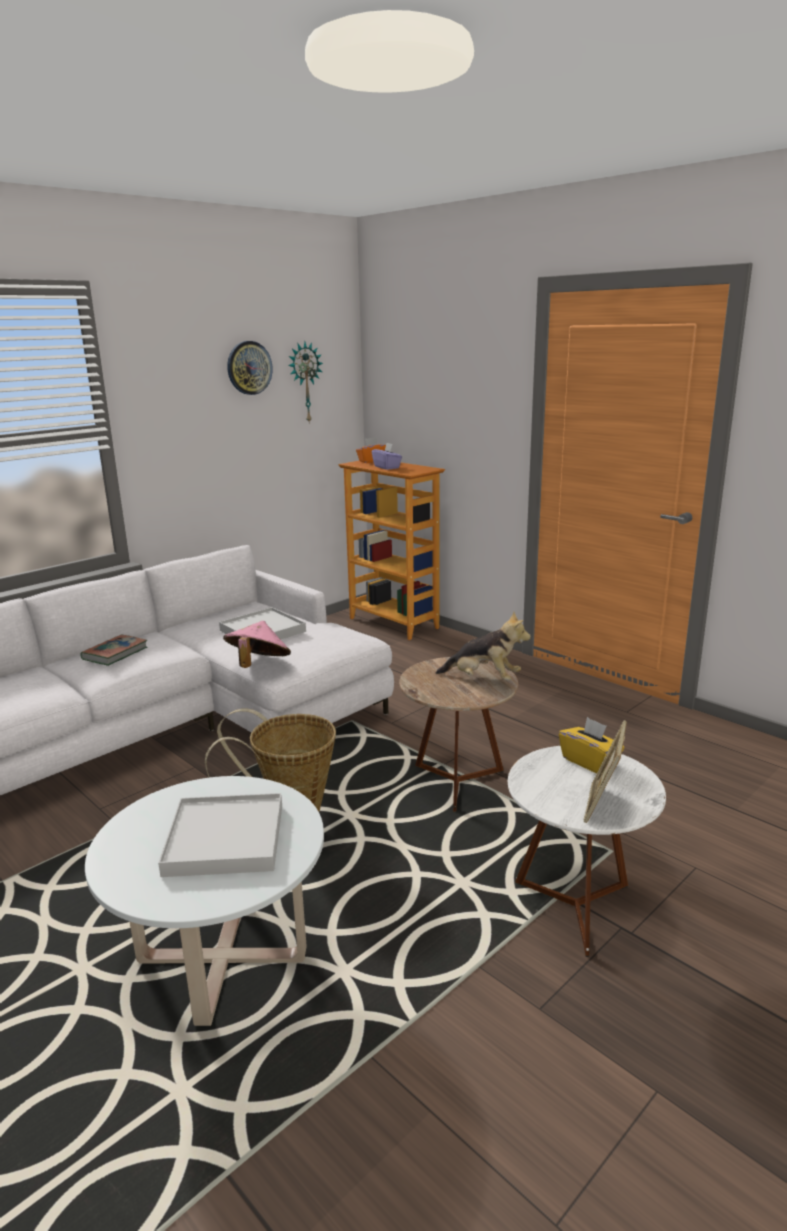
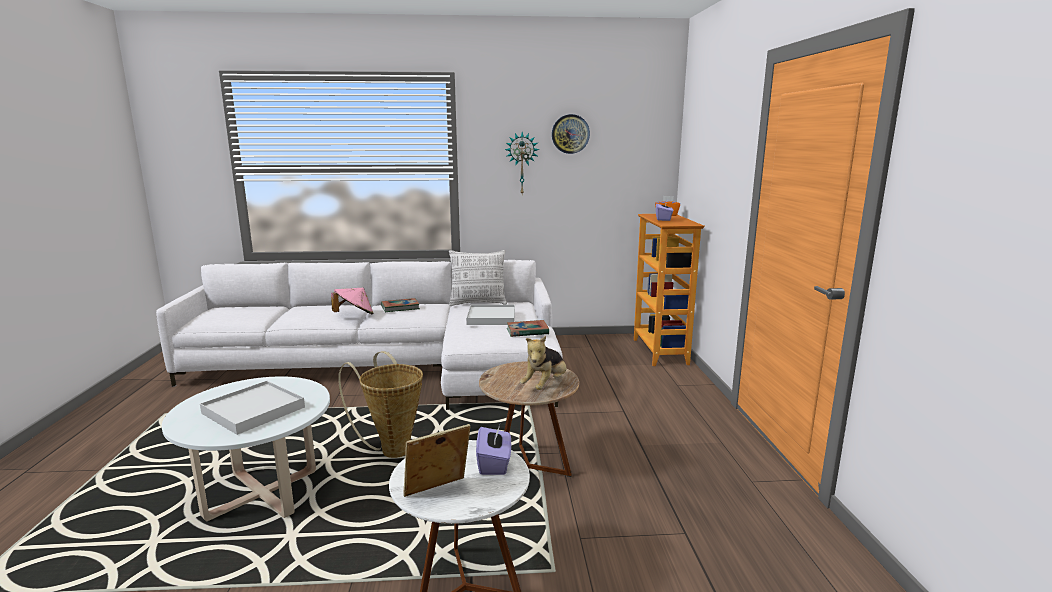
camera: 40 degrees right, 5 degrees down
pink hat [223,621,291,668] -> pink hat moved to [331,288,373,314]
wall clock [288,342,323,424] -> wall clock moved to [505,132,539,194]
plush toy [435,611,531,681] -> plush toy turned 60 degrees clockwise [520,336,567,390]
yellow tissue box [559,717,624,773] -> purple tissue box [476,425,511,475]
none -> pillow [449,250,507,306]
none -> book [507,320,549,337]

